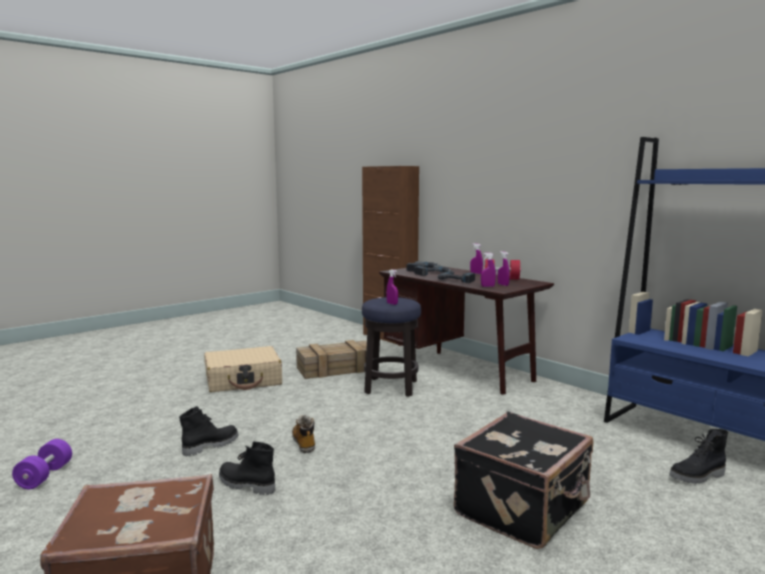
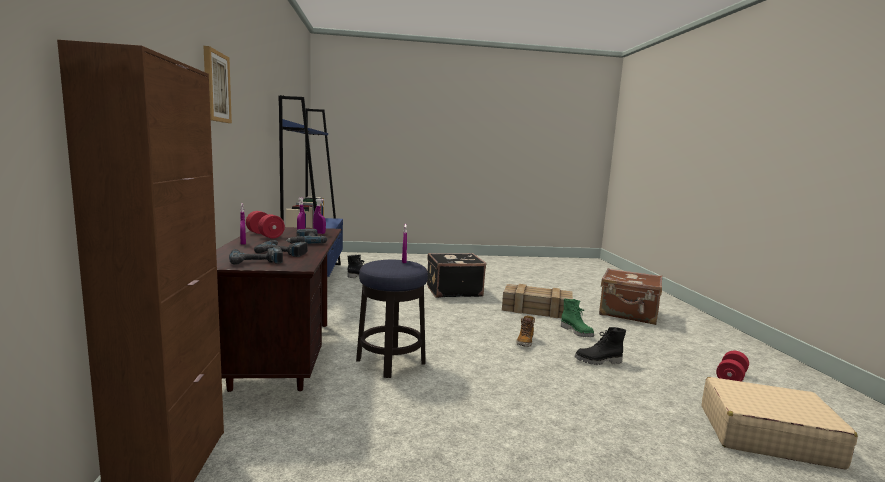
camera: 145 degrees left, 0 degrees up
purple dumbbell [12,439,72,489] -> red dumbbell [716,351,749,382]
beige suitcase [204,346,282,392] -> beige suitcase moved to [702,377,858,469]
black boot [219,442,275,495] -> green boot [561,299,594,337]
crate [296,340,367,379] -> crate moved to [502,284,573,318]
none -> picture [203,46,232,123]

